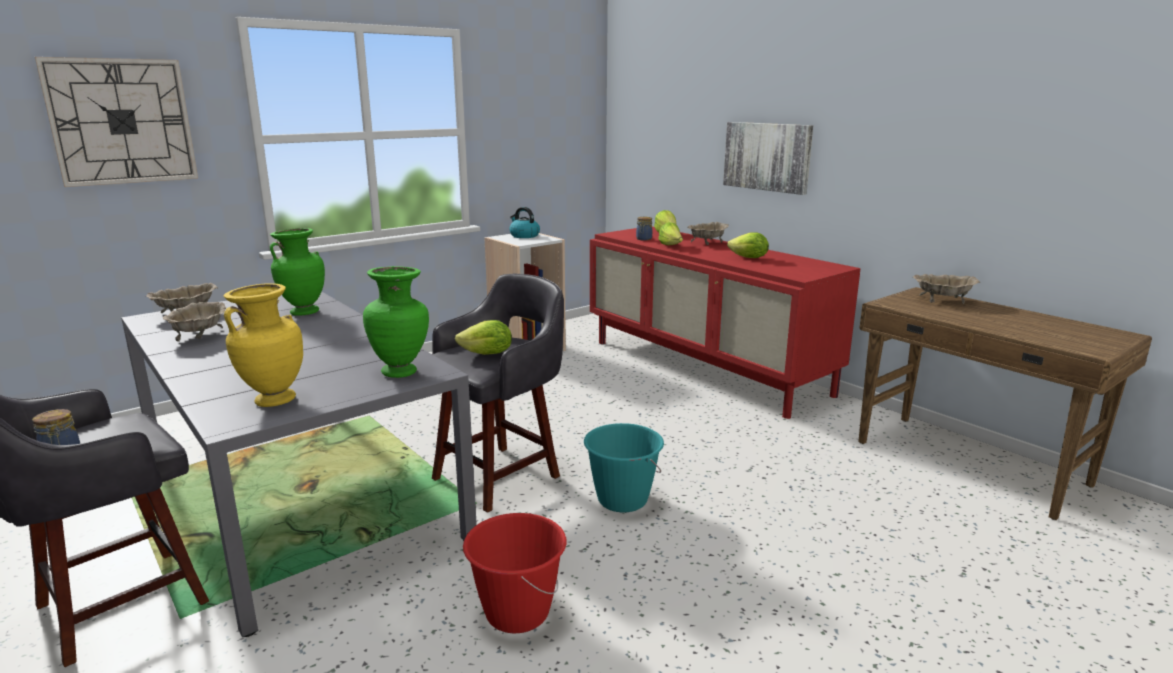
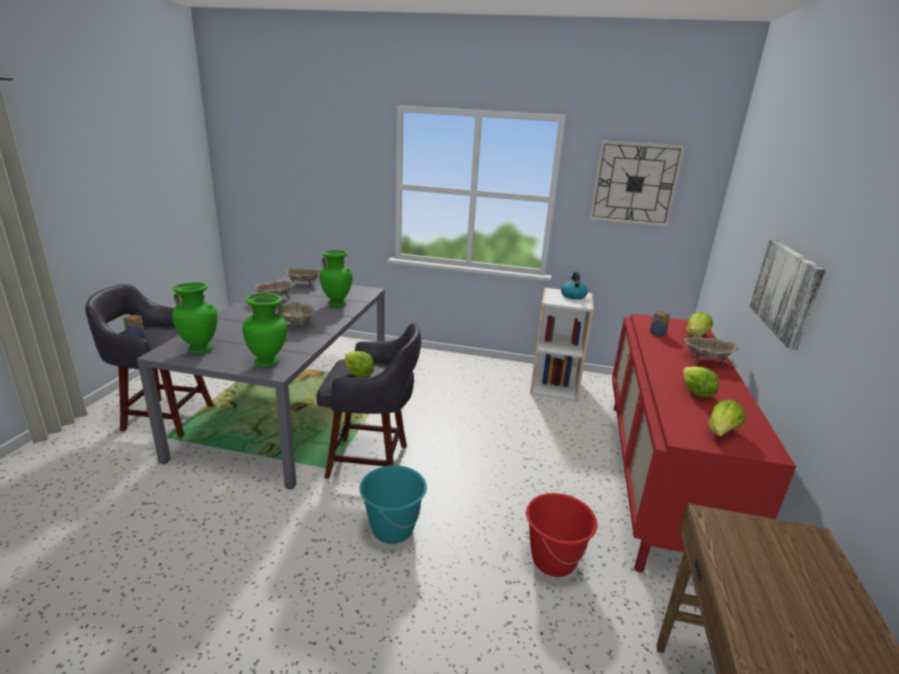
camera: 50 degrees right, 5 degrees up
wall clock [35,57,198,187] -> wall clock moved to [589,141,685,227]
yellow vase [224,283,303,407] -> green vase [172,282,218,354]
red bucket [463,513,567,633] -> red bucket moved to [526,493,598,577]
lettuce [658,222,683,245] -> lettuce moved to [709,400,745,436]
beige bowl [913,274,980,304] -> beige bowl moved to [277,301,315,330]

